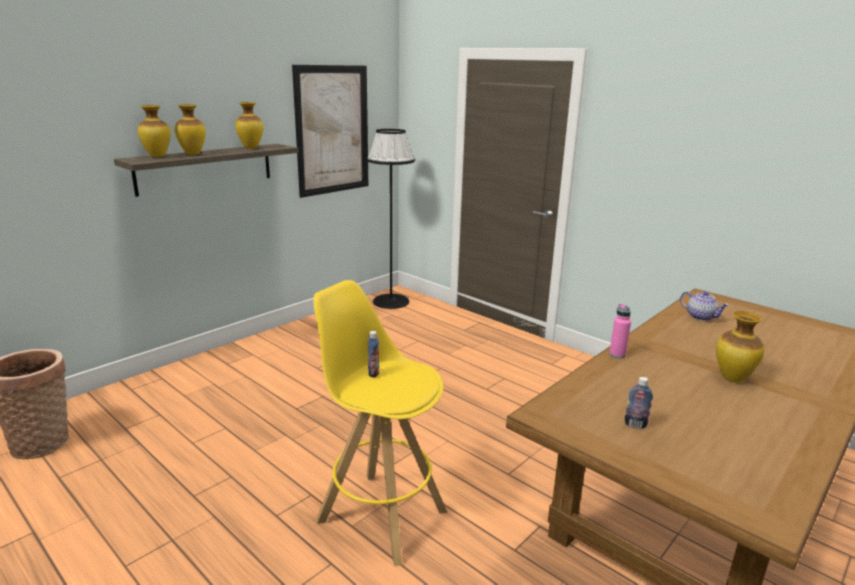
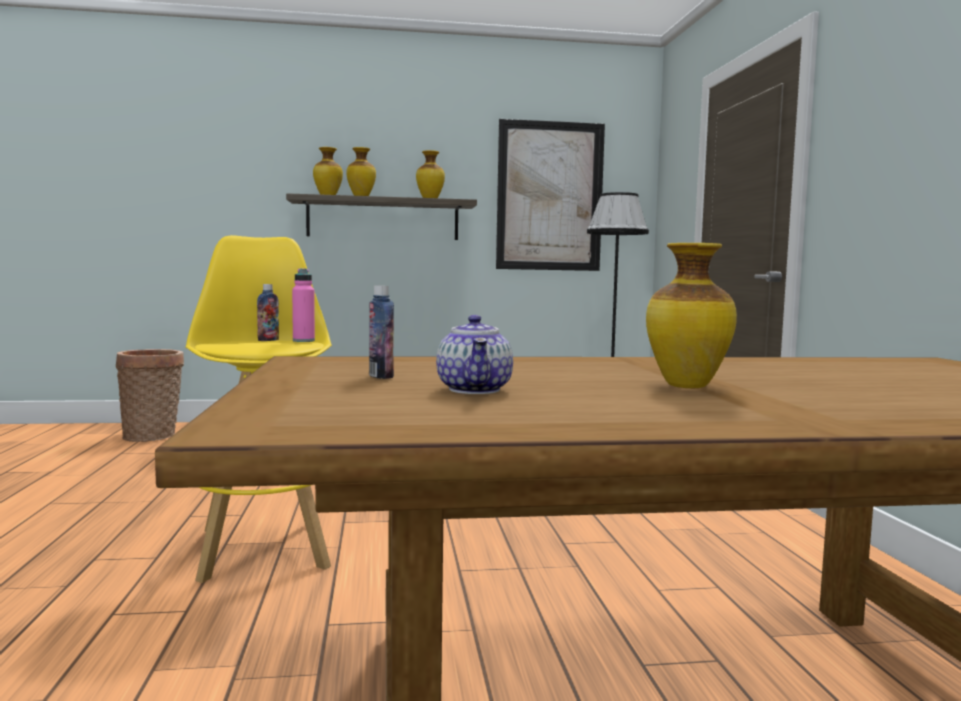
camera: 40 degrees right, 15 degrees down
pink bottle [609,304,631,359] -> pink bottle moved to [292,268,315,342]
teapot [680,291,729,321] -> teapot moved to [436,315,513,394]

